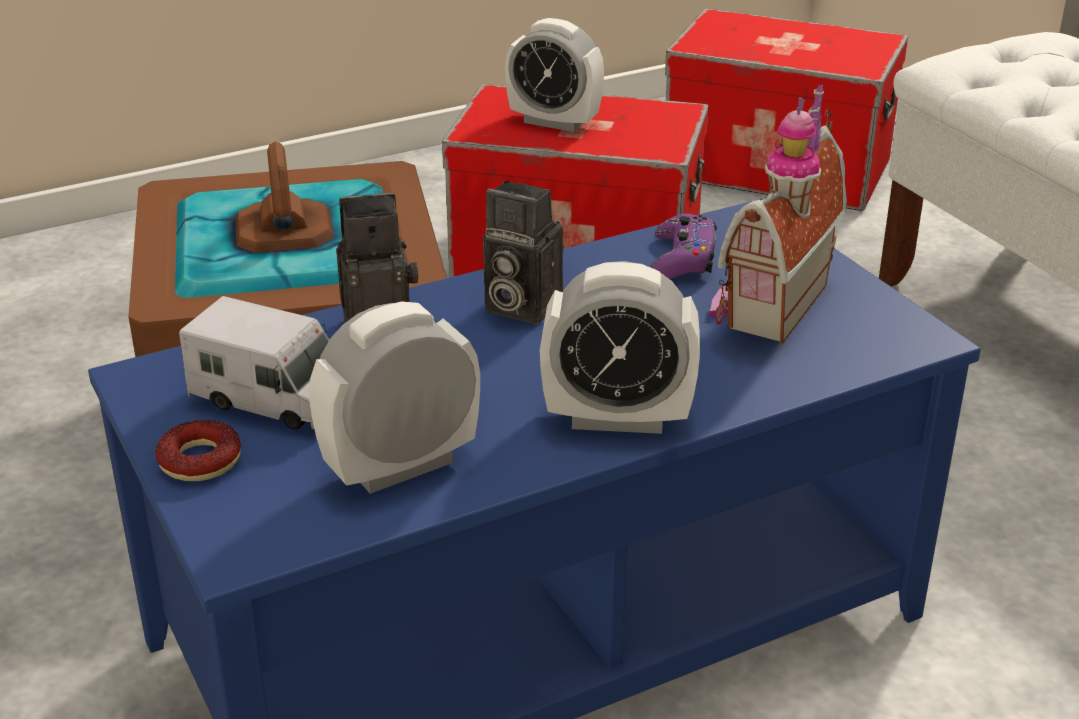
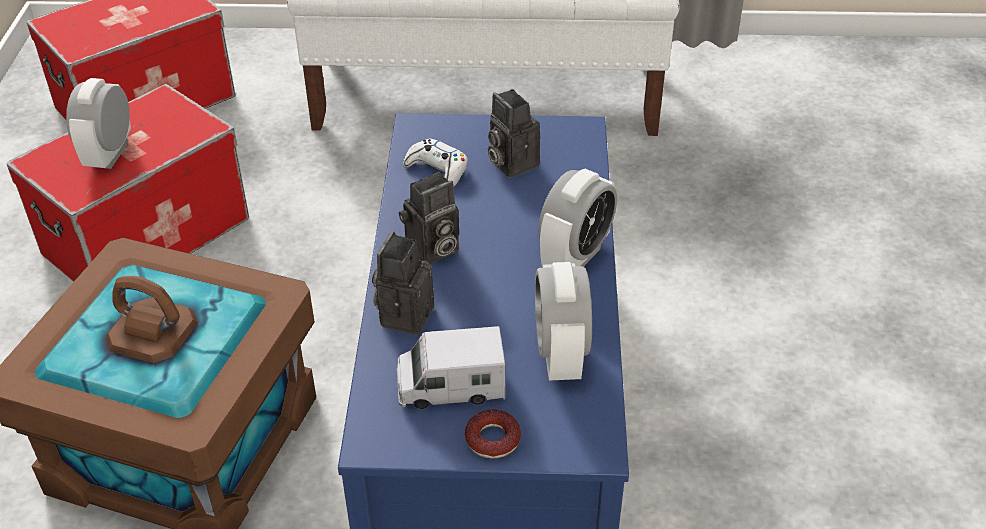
camera: 60 degrees left, 10 degrees up
toy truck [179,296,329,430] -> toy truck turned 150 degrees counterclockwise [397,326,505,409]
alarm clock [505,18,604,132] -> alarm clock turned 135 degrees clockwise [66,78,131,169]
purple game controller [650,214,717,279] -> white game controller [403,139,468,186]
toy house [709,85,847,344] -> camera [488,89,540,178]

